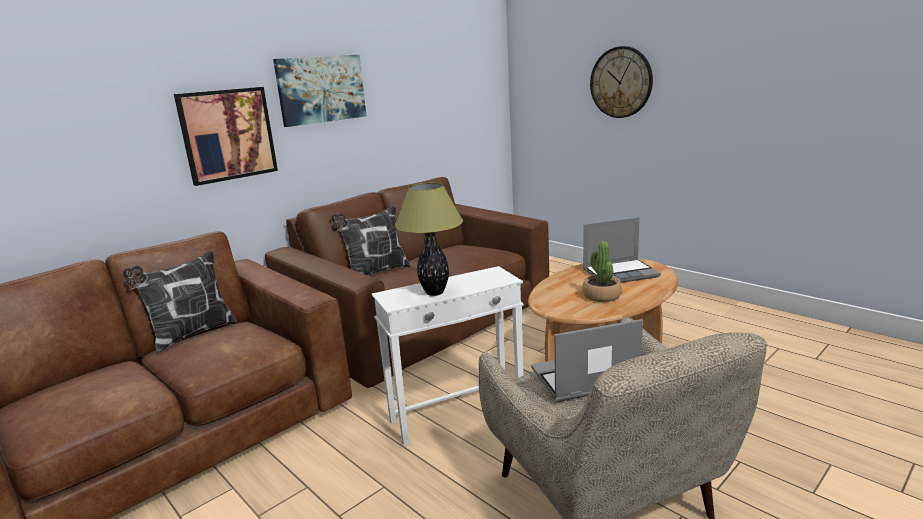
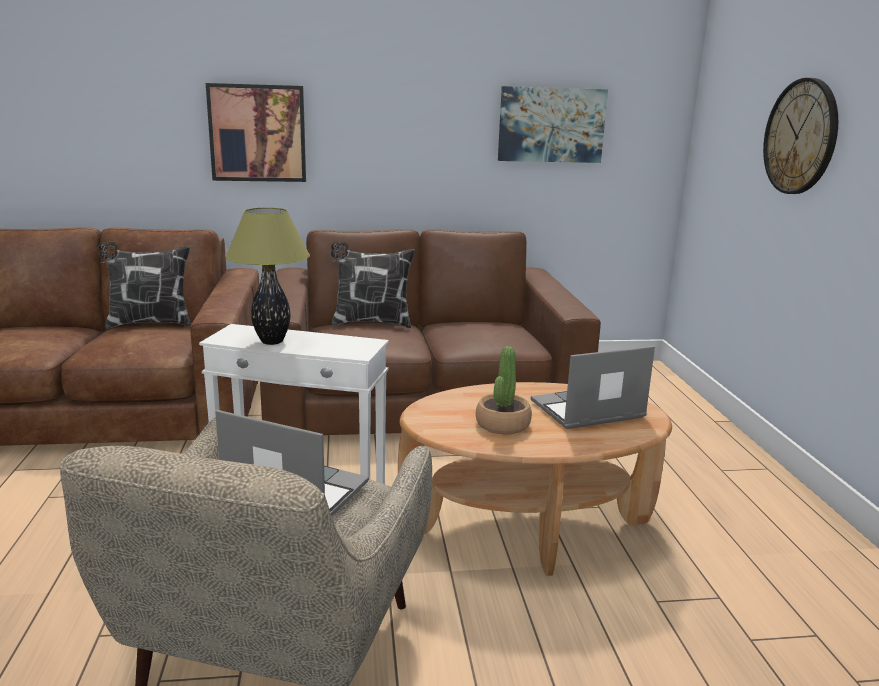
camera: 35 degrees right, 0 degrees up
picture [273,55,367,127] -> picture moved to [498,86,608,163]
laptop [583,217,661,283] -> laptop turned 135 degrees clockwise [531,346,655,429]

